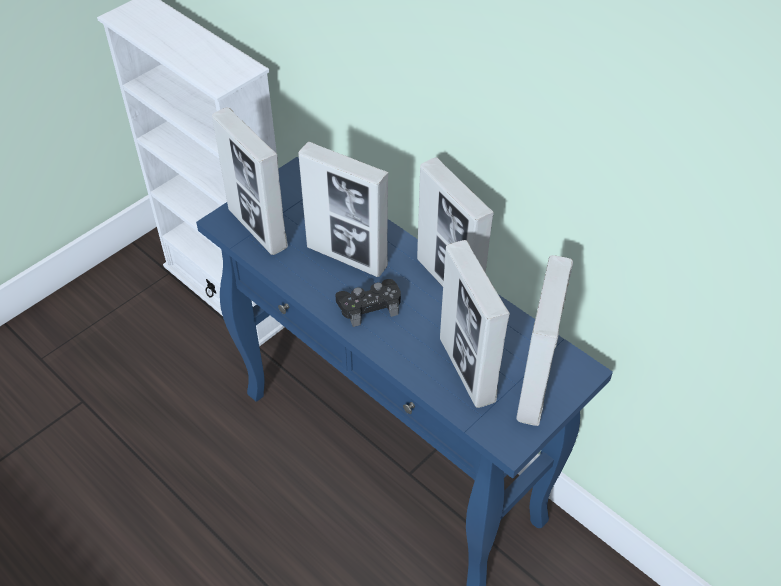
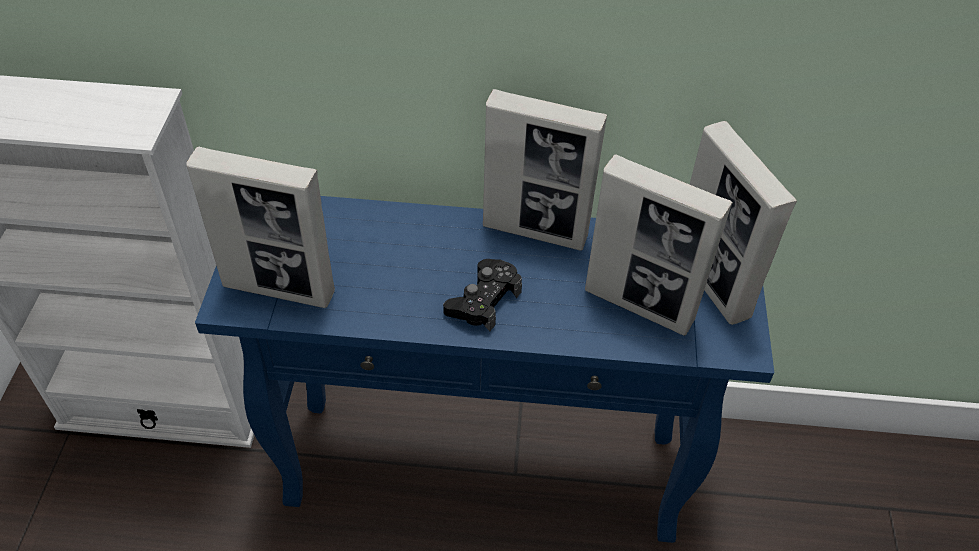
camera: 40 degrees left, 0 degrees up
picture frame [298,142,389,277] -> none

